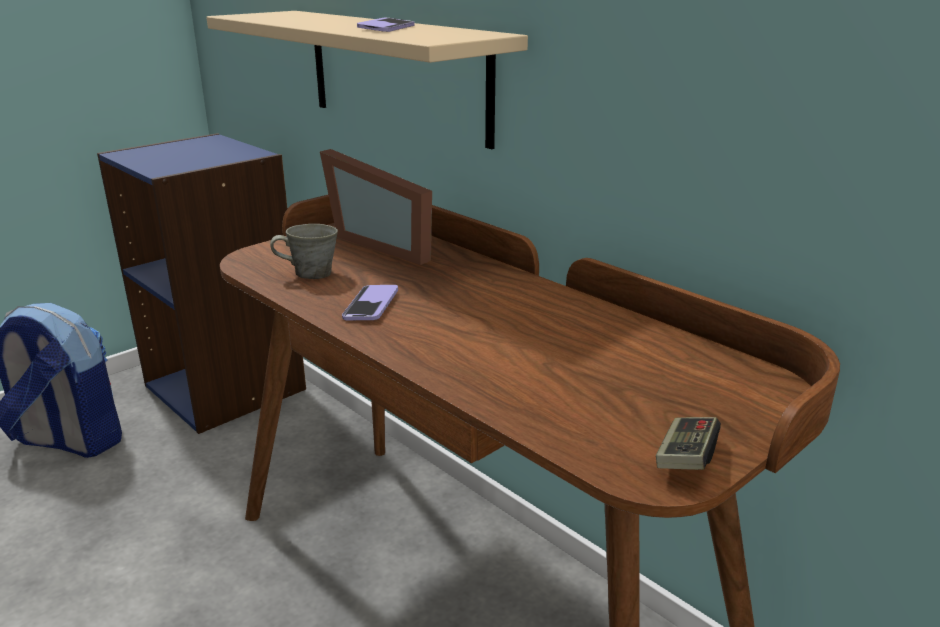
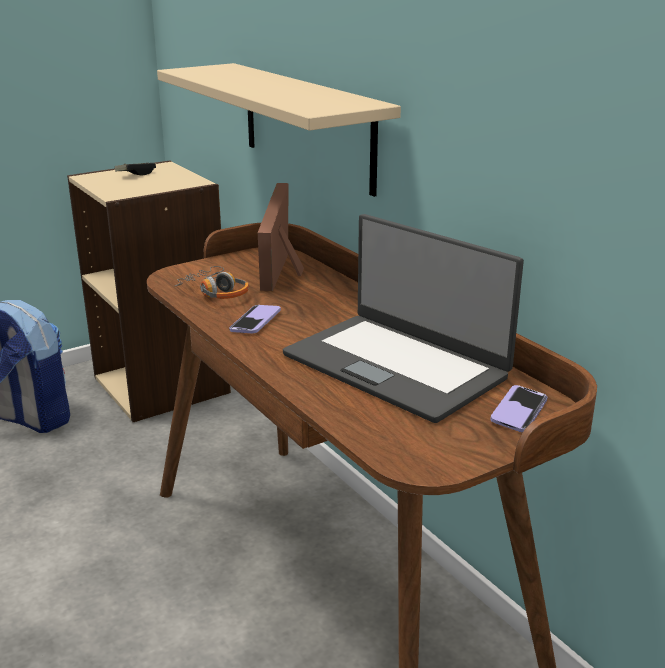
camera: 10 degrees right, 0 degrees up
blue bookcase [97,133,306,434] -> beige bookcase [67,160,231,422]
grey mug [270,224,338,279] -> headphones [175,266,249,299]
picture frame [320,149,432,265] -> picture frame turned 45 degrees clockwise [258,183,304,291]
phone [357,18,415,32] -> phone moved to [490,385,548,432]
game controller [656,417,721,470] -> game controller moved to [115,163,156,175]
none -> laptop [283,214,524,423]

